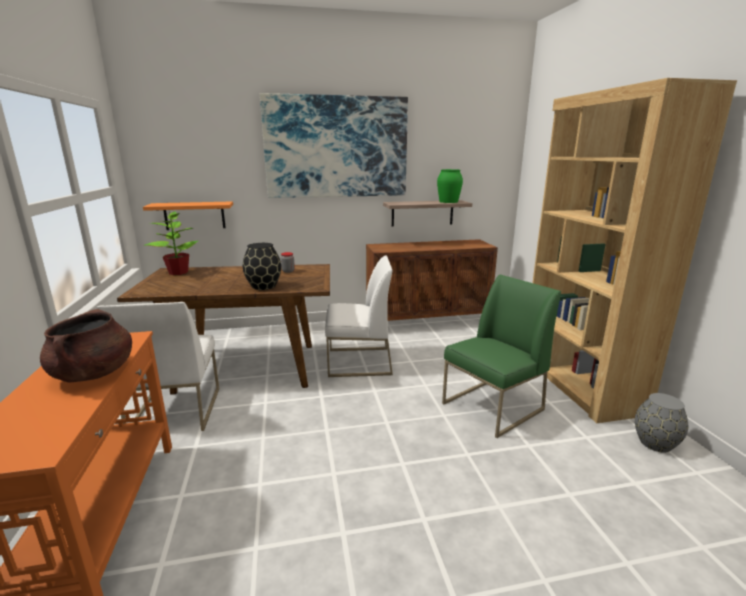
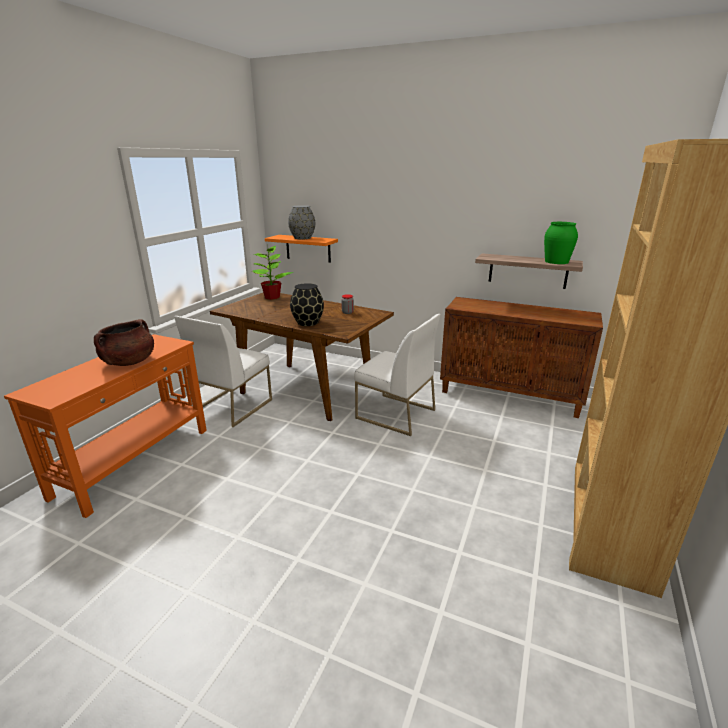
camera: 35 degrees right, 5 degrees up
picture [260,93,408,198] -> none
green chair [442,274,561,438] -> none
grey vase [635,393,688,453] -> grey vase moved to [288,205,315,239]

